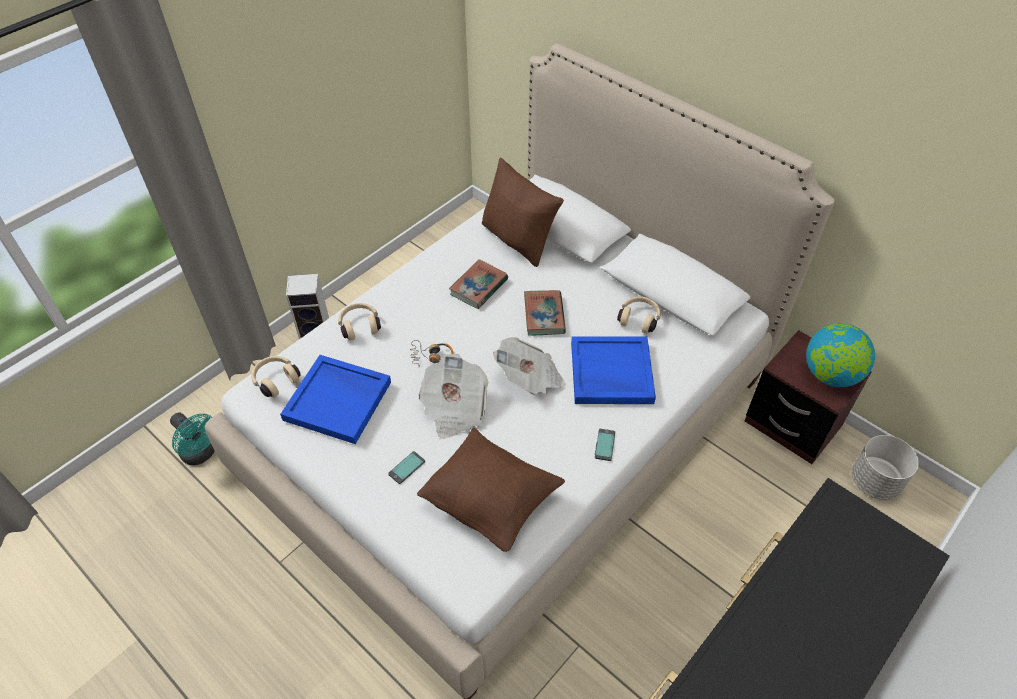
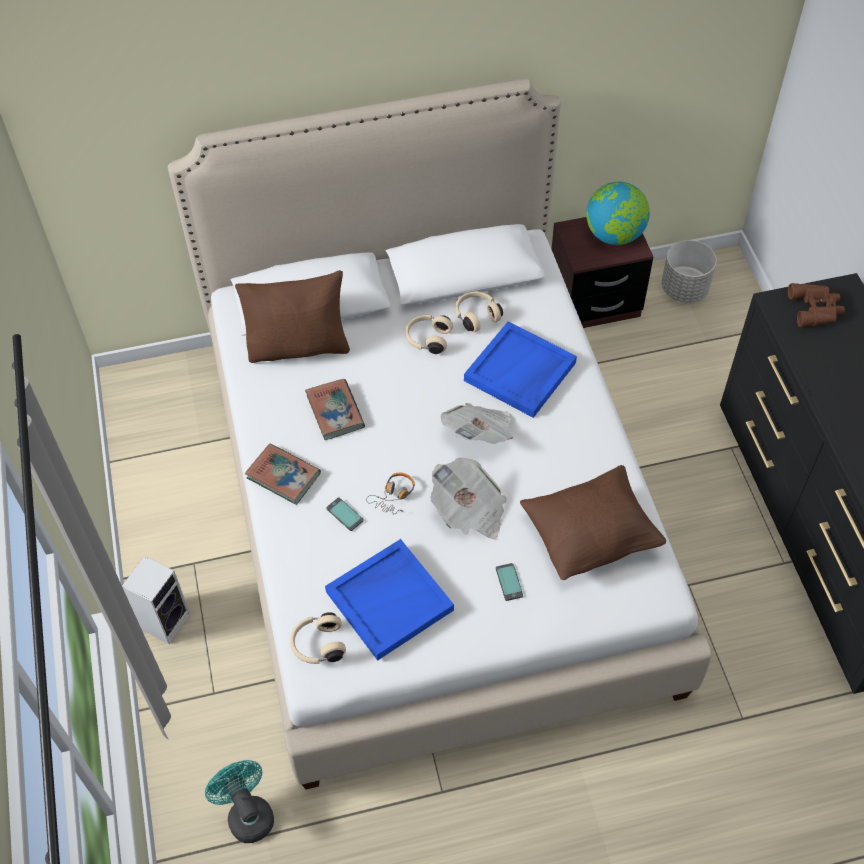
camera: 55 degrees left, 5 degrees up
turquoise fan [170,413,215,465] -> turquoise fan turned 105 degrees counterclockwise [205,760,274,843]
beige headphones [338,303,381,340] -> beige headphones moved to [405,315,453,354]
book [524,290,566,335] -> book moved to [245,443,321,505]
phone [595,429,615,461] -> phone moved to [326,497,363,531]
none -> brown binoculars [788,283,845,327]

